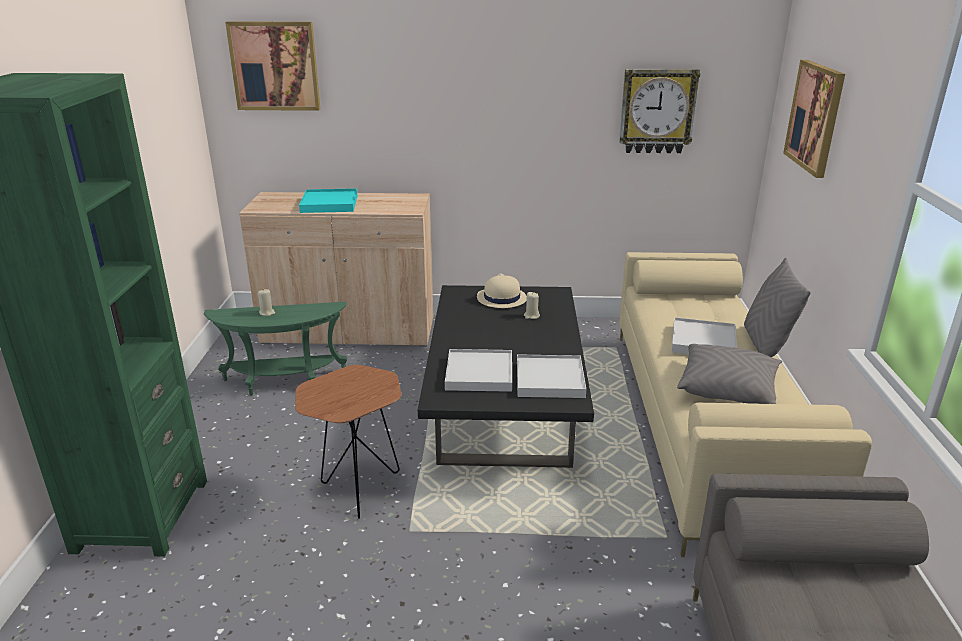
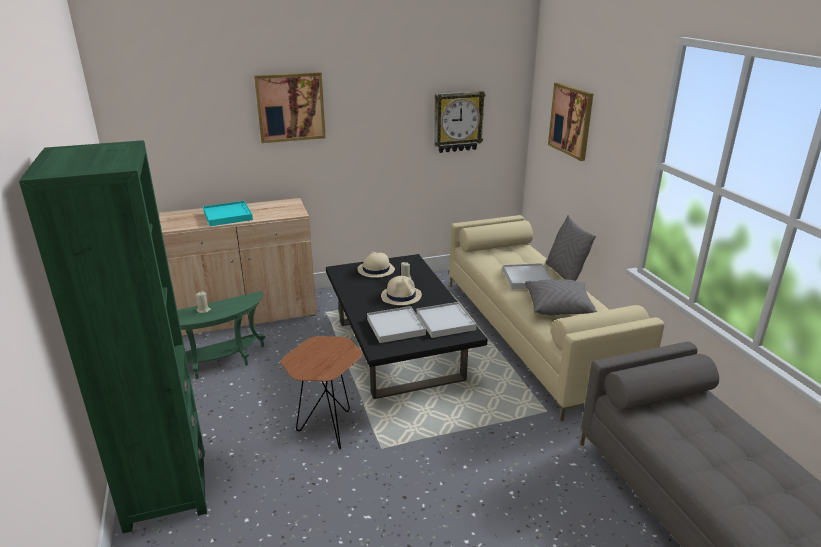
camera: 20 degrees left, 0 degrees up
picture [225,22,320,111] -> picture moved to [254,72,326,143]
none -> beige hat [381,276,422,305]

